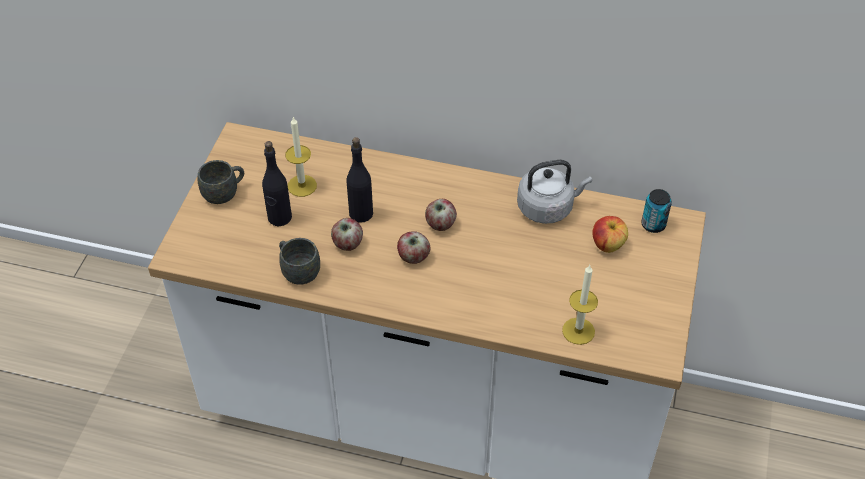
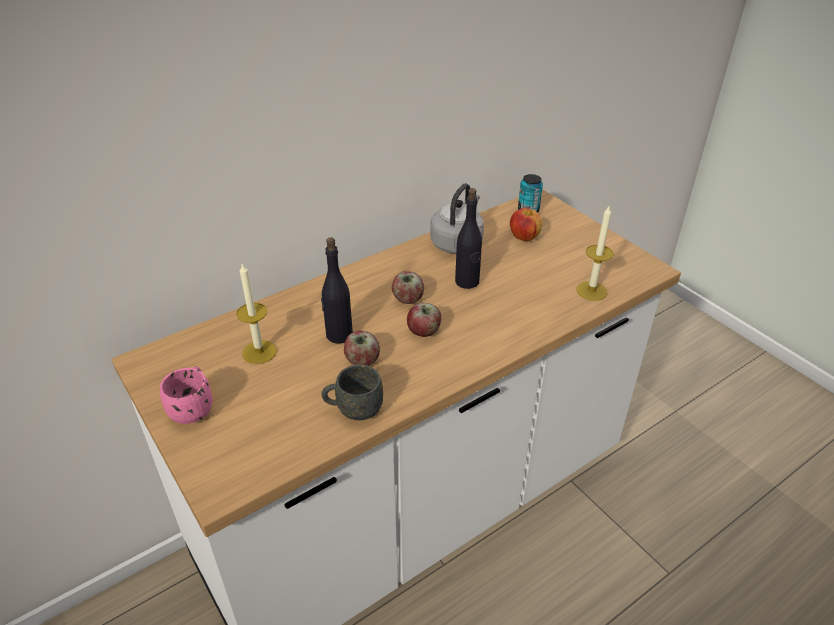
camera: 50 degrees left, 10 degrees down
grey mug [197,160,244,204] -> pink mug [160,366,213,424]
black bottle [262,141,292,227] -> black bottle moved to [455,188,482,289]

